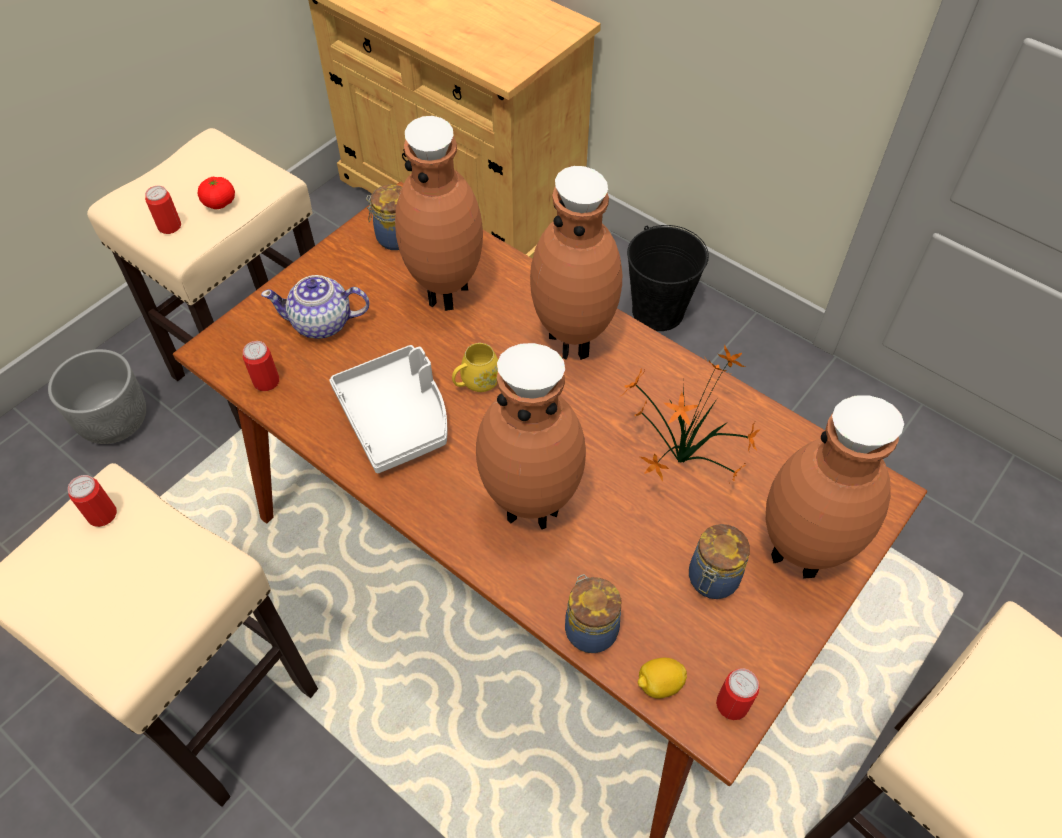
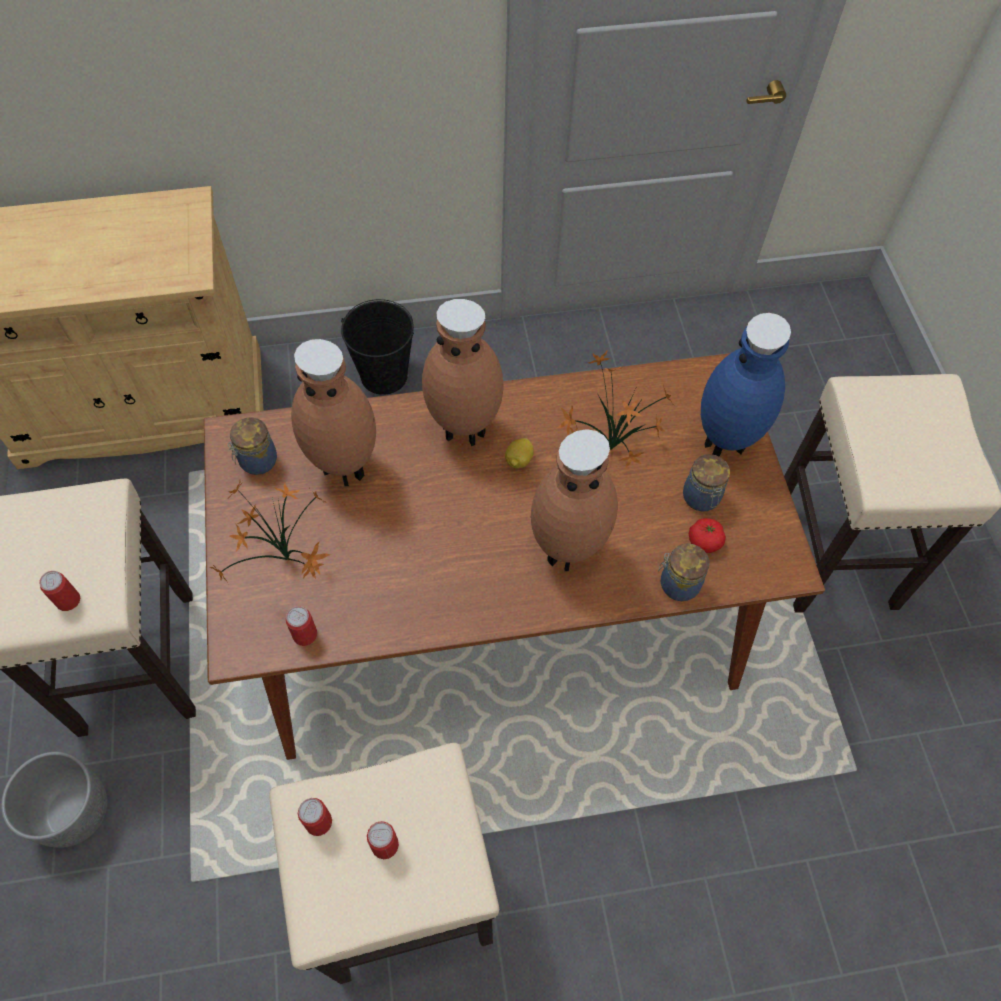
camera: 50 degrees left, 5 degrees up
tomato [198,177,235,209] -> tomato moved to [689,518,726,553]
teapot [261,275,370,339] -> potted plant [209,481,331,583]
grey tray [329,345,447,473] -> none
yellow mug [452,343,498,392] -> none
lemon [638,658,687,699] -> lemon moved to [505,438,534,469]
can [716,668,759,720] -> can moved to [367,821,399,859]
brown vase [766,395,904,579] -> blue vase [701,313,791,457]

